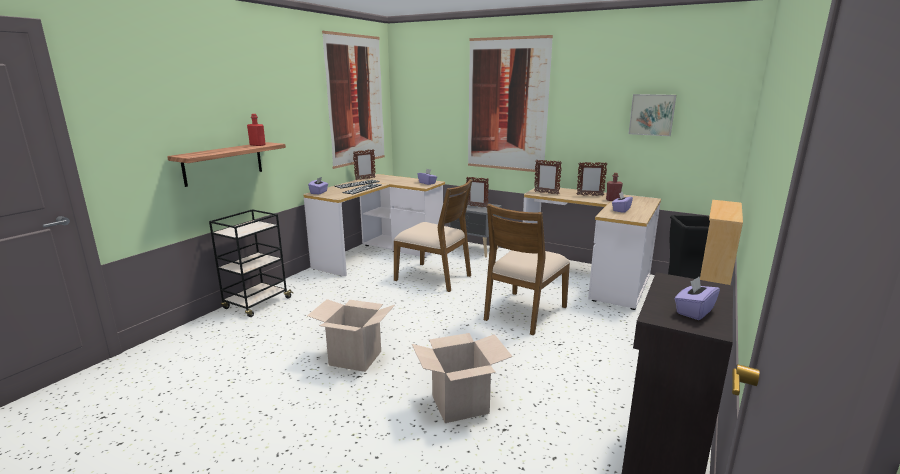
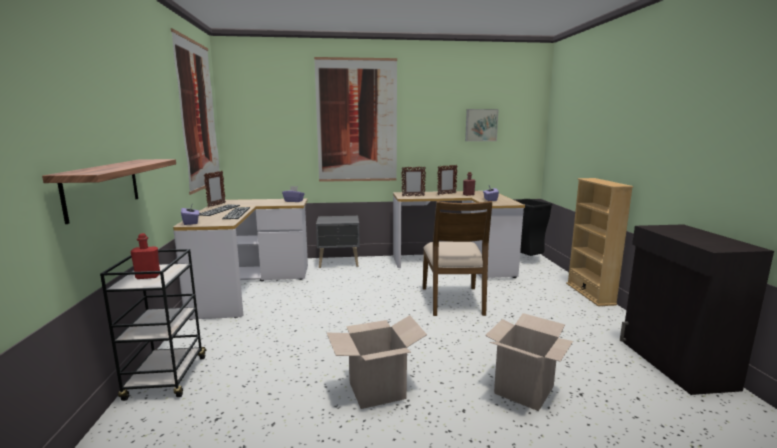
camera: 35 degrees left, 5 degrees down
red bottle [247,114,266,146] -> red bottle moved to [130,233,160,279]
brown chair [394,180,472,292] -> none
picture frame [466,177,489,208] -> none
purple tissue box [675,277,720,320] -> none

